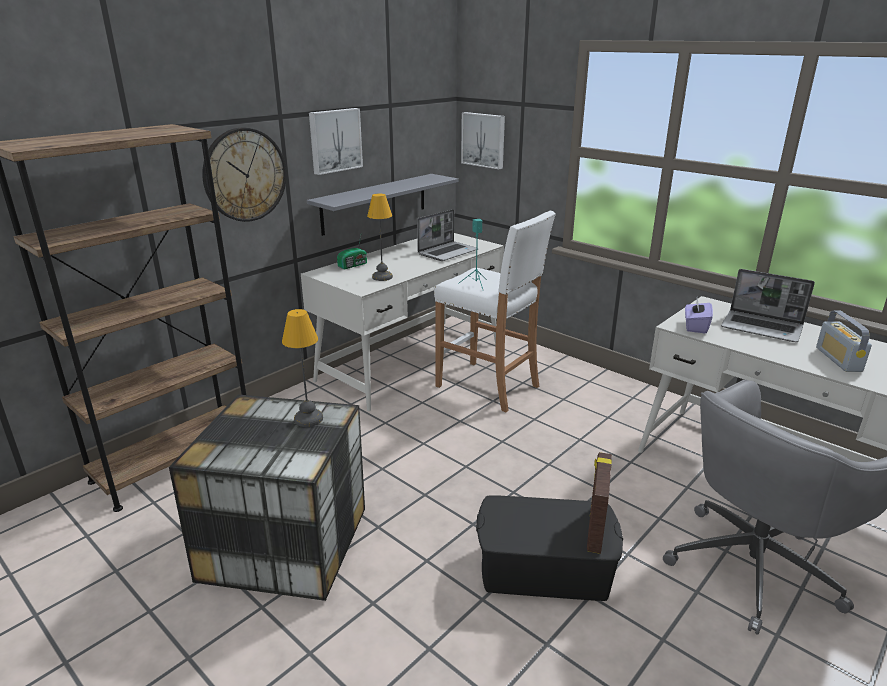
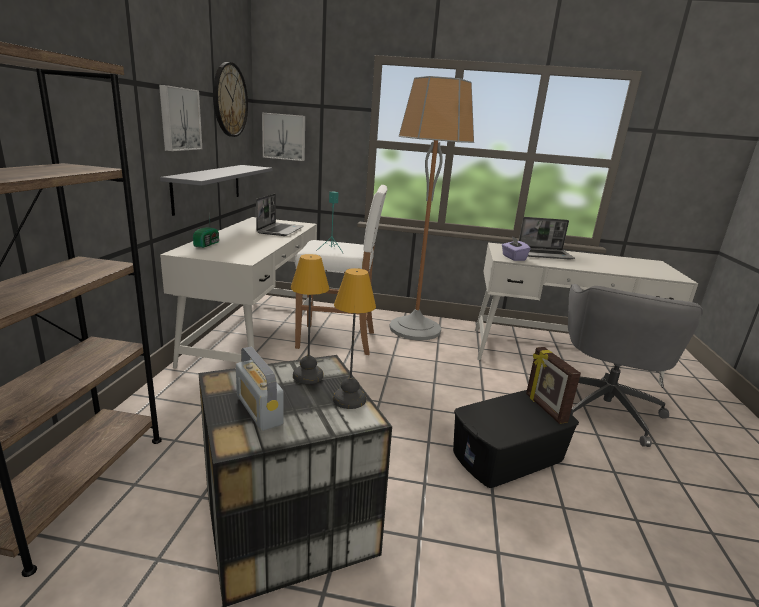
camera: 35 degrees left, 5 degrees down
wall clock [202,128,286,222] -> wall clock moved to [213,62,248,137]
table lamp [367,194,393,281] -> table lamp moved to [333,268,376,409]
radio [816,310,872,372] -> radio moved to [236,347,284,431]
none -> floor lamp [389,76,474,340]

